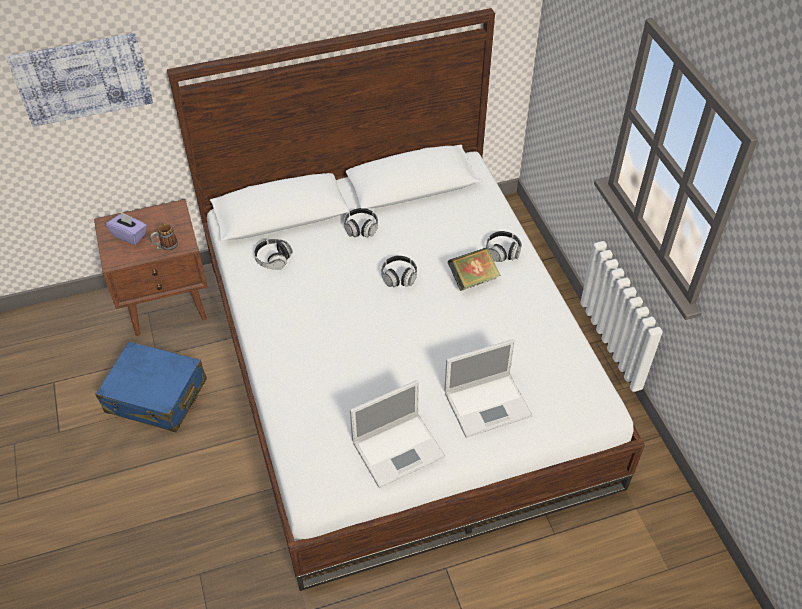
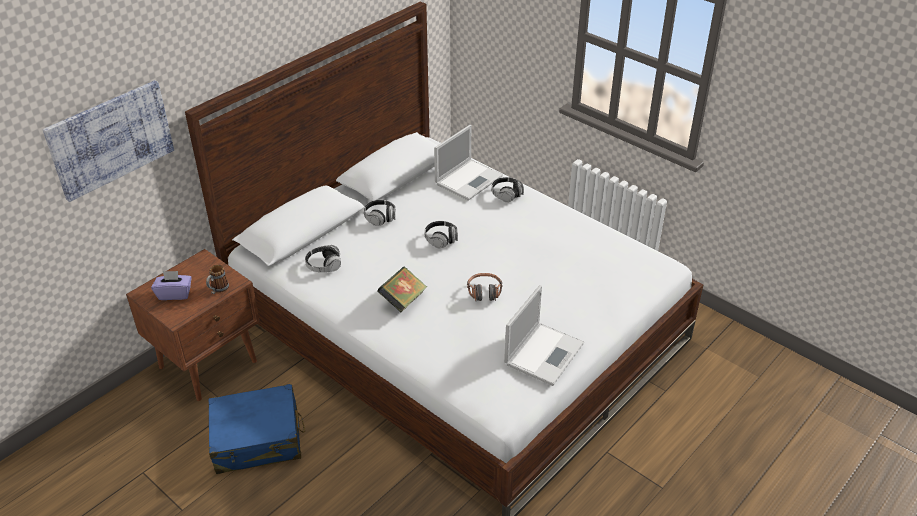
camera: 30 degrees left, 10 degrees down
laptop [444,339,533,438] -> laptop moved to [434,125,503,201]
book [448,247,501,291] -> book moved to [377,267,427,312]
none -> headphones [467,273,503,301]

